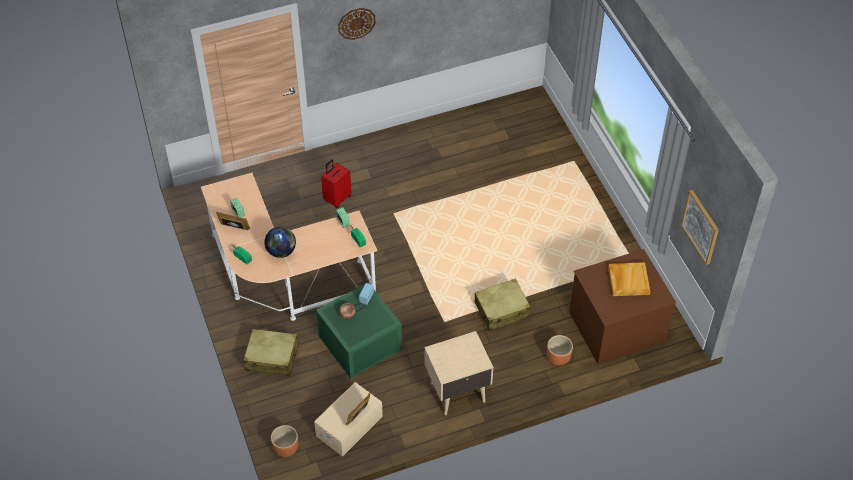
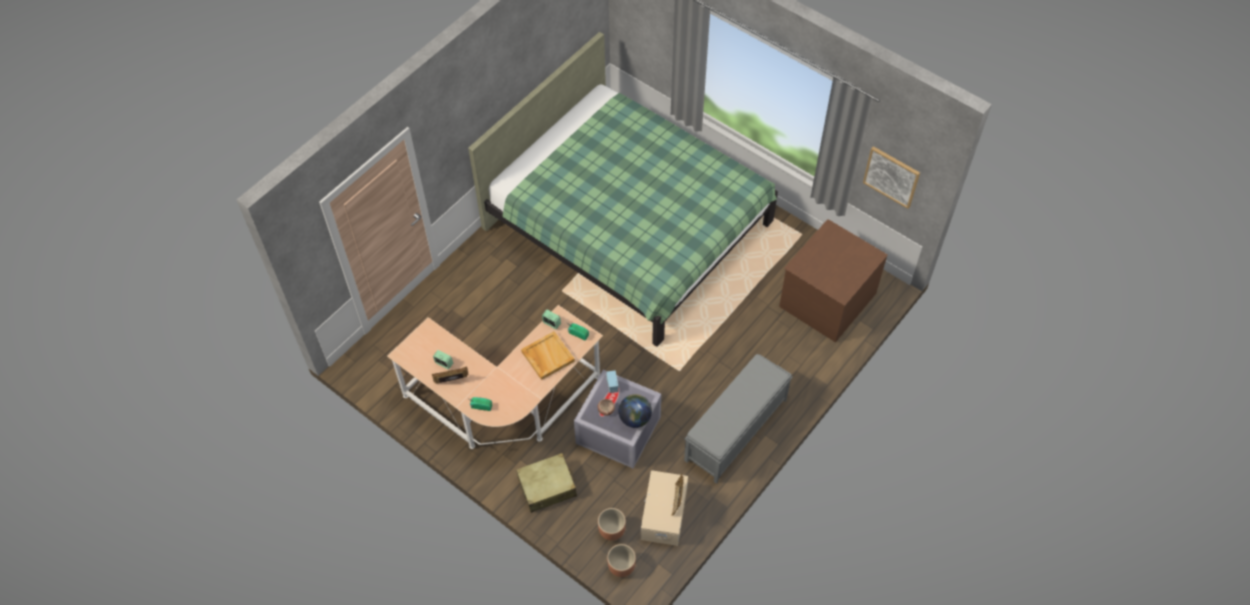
camera: 30 degrees left, 5 degrees up
globe [265,227,296,258] -> globe moved to [619,394,652,428]
green storage box [316,282,402,379] -> grey storage box [574,370,661,469]
red suitcase [321,159,352,208] -> none
wall clock [338,8,376,40] -> none
beige nightstand [424,331,494,415] -> grey bench [684,354,793,484]
beige suitcase [474,278,531,331] -> none
brown planter [547,335,573,365] -> brown planter moved to [598,508,626,541]
beige tray [608,262,650,296] -> beige tray moved to [521,331,575,380]
none -> green bed [468,32,778,347]

